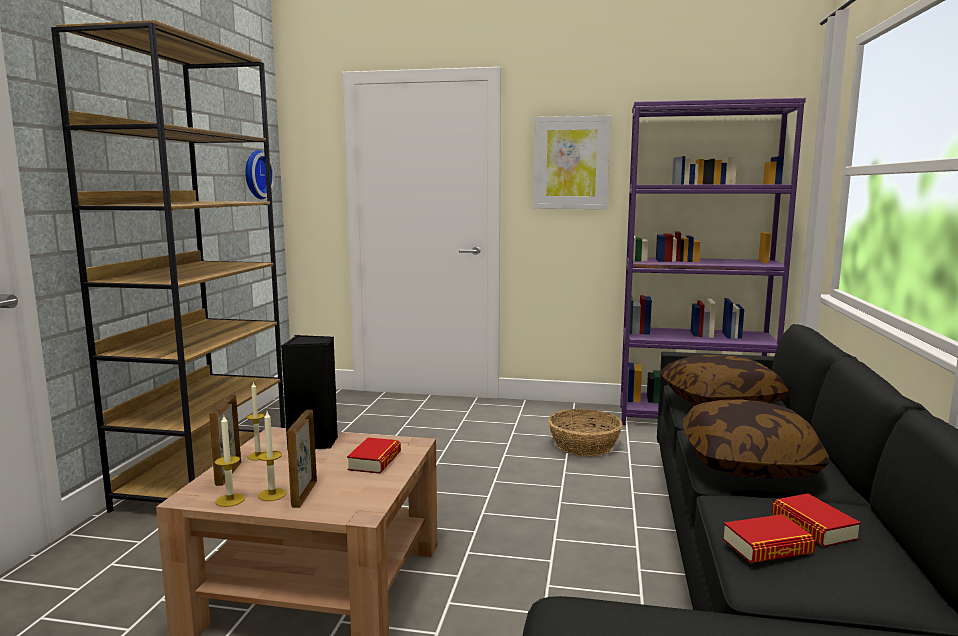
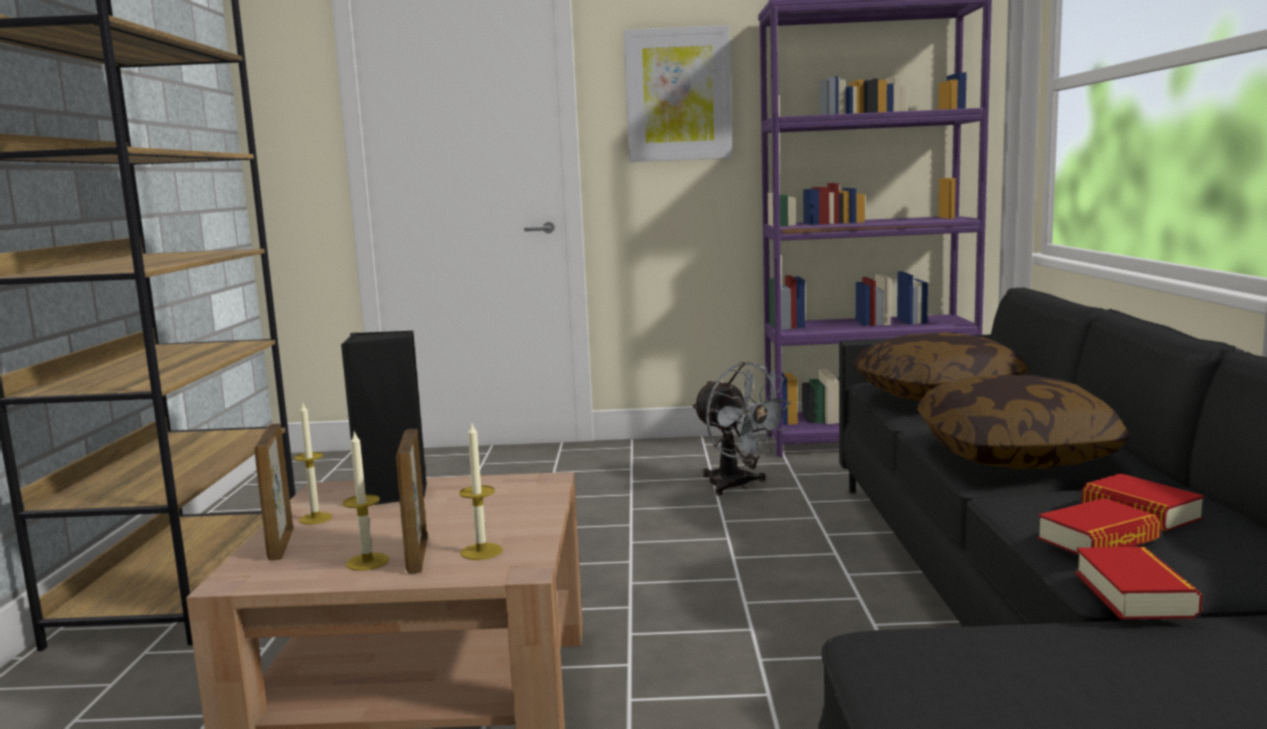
camera: 10 degrees left, 0 degrees up
candle [215,416,245,507] -> candle moved to [459,421,503,560]
wall clock [245,150,275,199] -> none
book [347,438,401,474] -> book moved to [1075,547,1203,620]
basket [548,409,622,457] -> grey fan [692,362,791,496]

